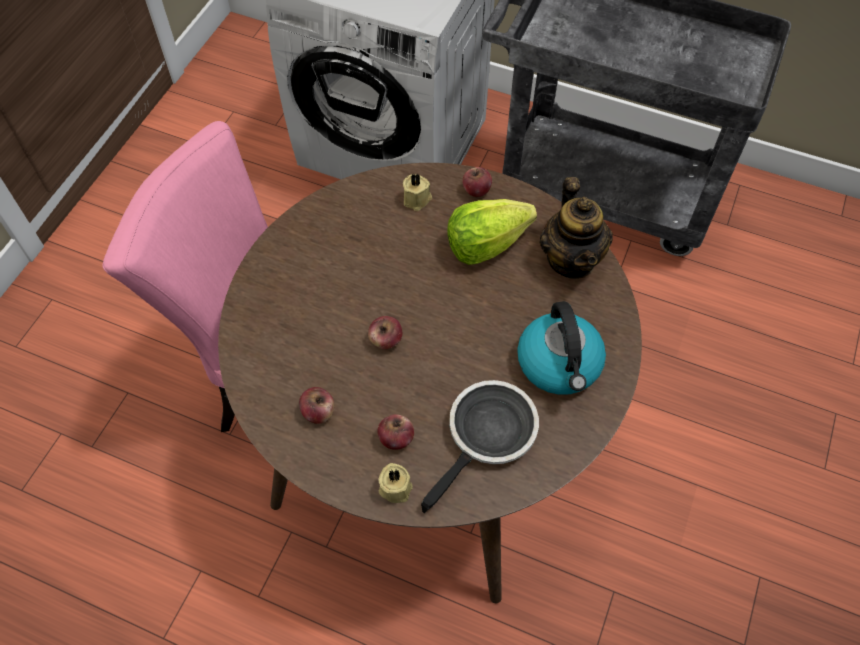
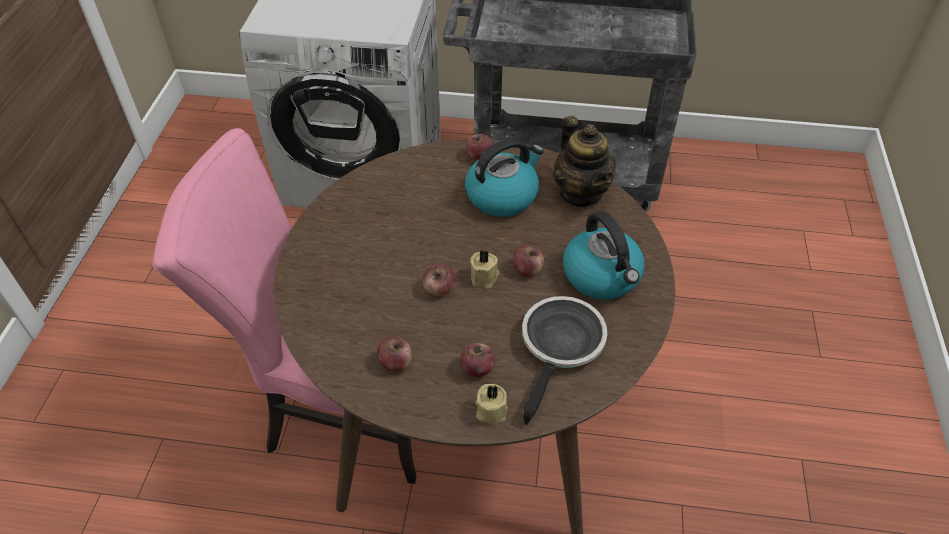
camera: 15 degrees left, 10 degrees down
beige candle [403,173,432,211] -> beige candle moved to [470,250,500,289]
lettuce [447,199,537,265] -> kettle [465,138,544,217]
none -> apple [513,244,544,277]

